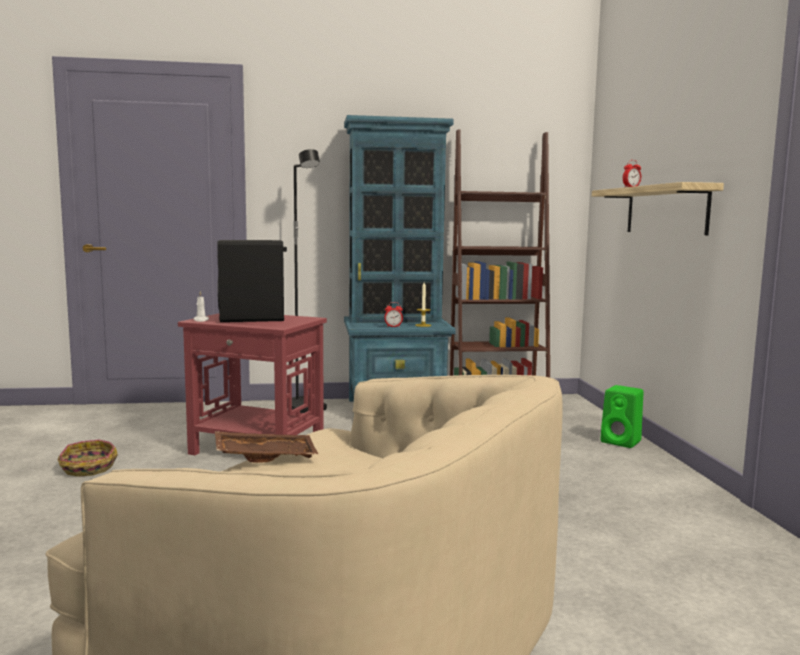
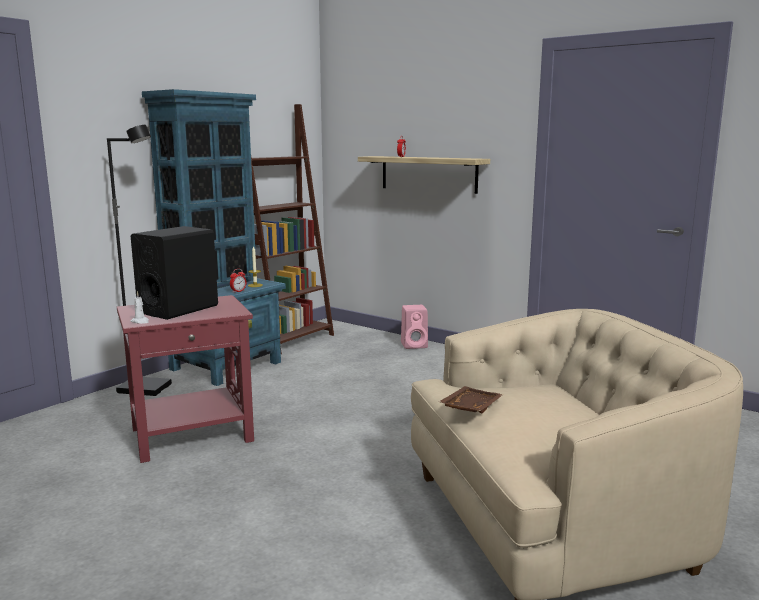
camera: 45 degrees left, 5 degrees up
basket [57,440,118,477] -> none
green speaker [600,385,644,448] -> pink speaker [401,305,428,349]

